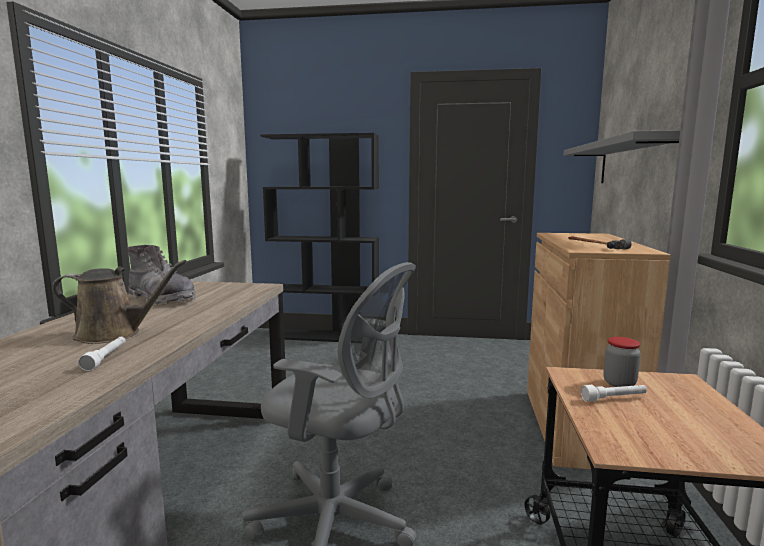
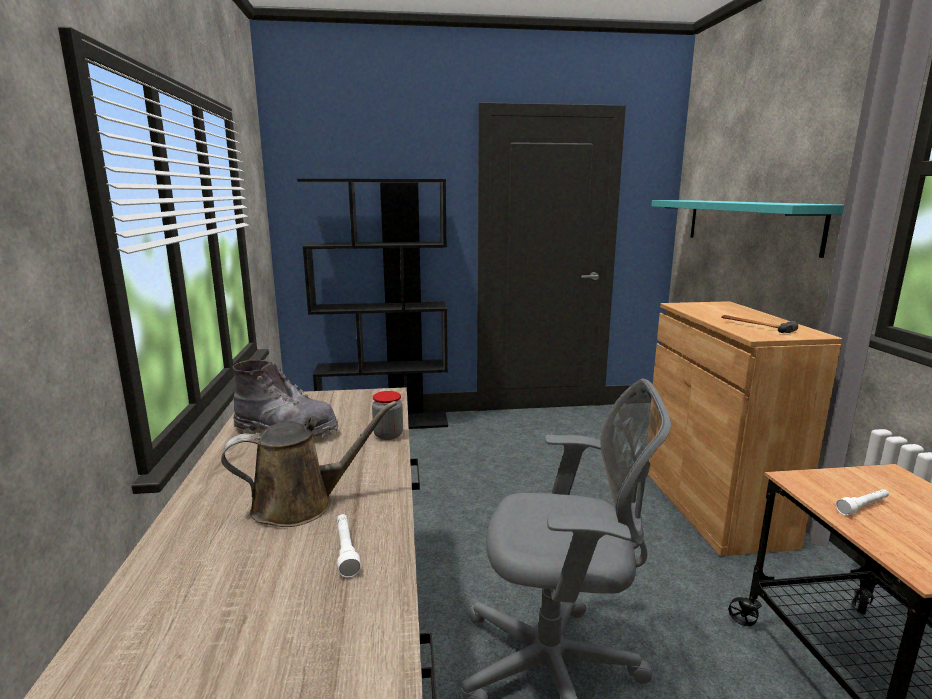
camera: 15 degrees left, 5 degrees up
grey shelf [564,130,680,183] -> turquoise shelf [651,200,844,258]
jar [603,337,641,387] -> jar moved to [372,391,403,440]

